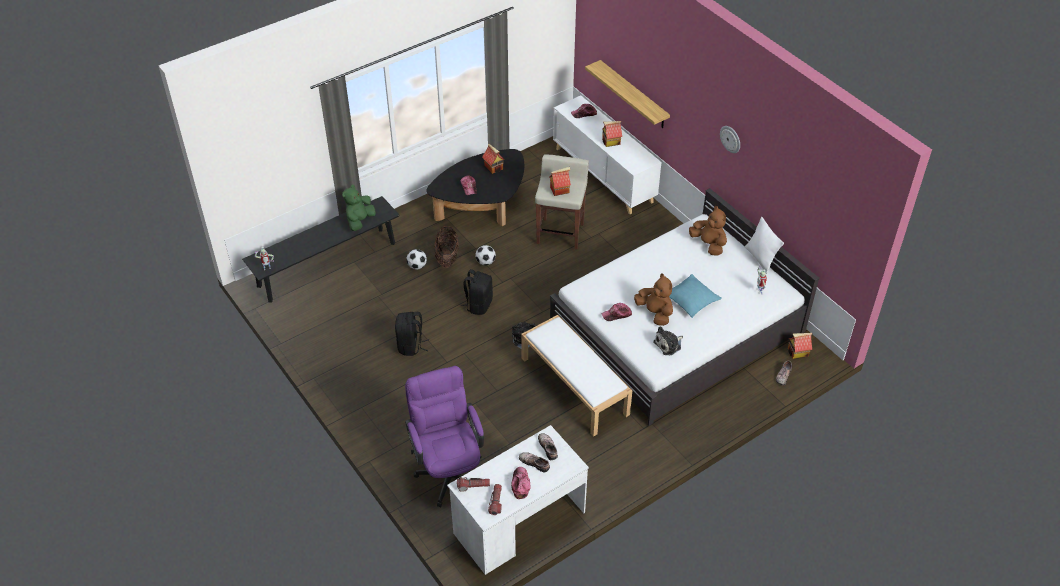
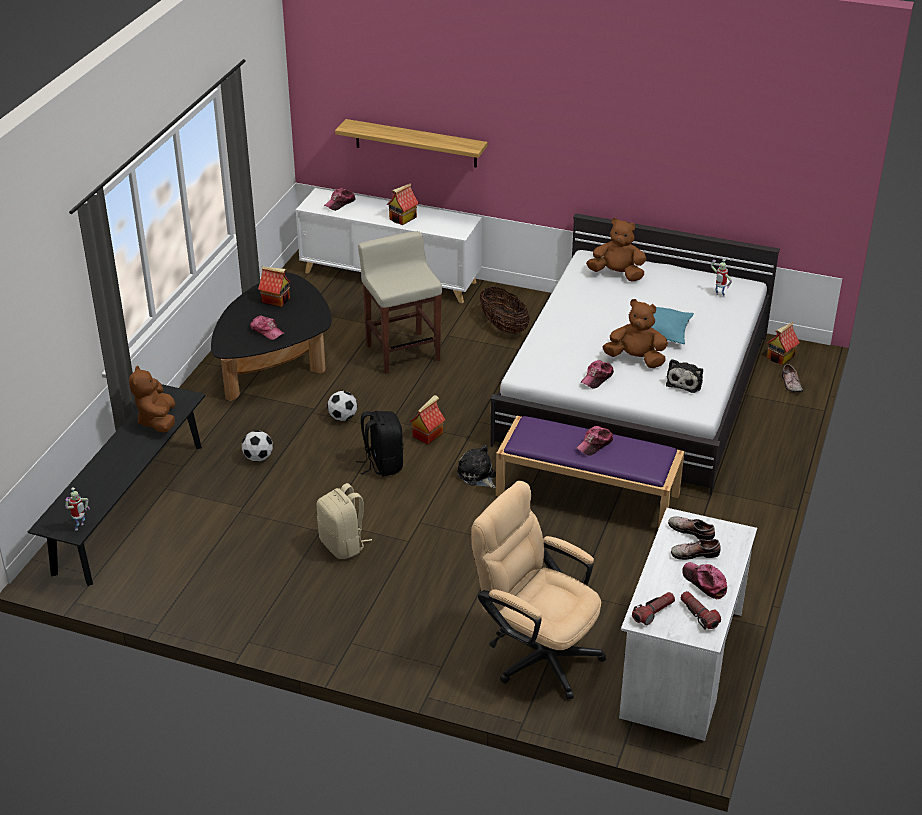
camera: 35 degrees left, 10 degrees down
green plush toy [342,185,376,231] -> brown plush toy [129,365,175,433]
black backpack [395,312,429,356] -> beige backpack [317,483,372,559]
purple office chair [405,366,484,507] -> beige office chair [471,481,606,700]
basket [434,226,459,268] -> basket moved to [480,287,530,334]
white bench [521,315,632,437] -> purple bench [496,416,685,529]
toy house [549,167,571,196] -> toy house moved to [410,395,445,444]
wall clock [720,126,740,153] -> none
white pillow [745,217,784,274] -> none
none -> cap [576,426,613,456]

